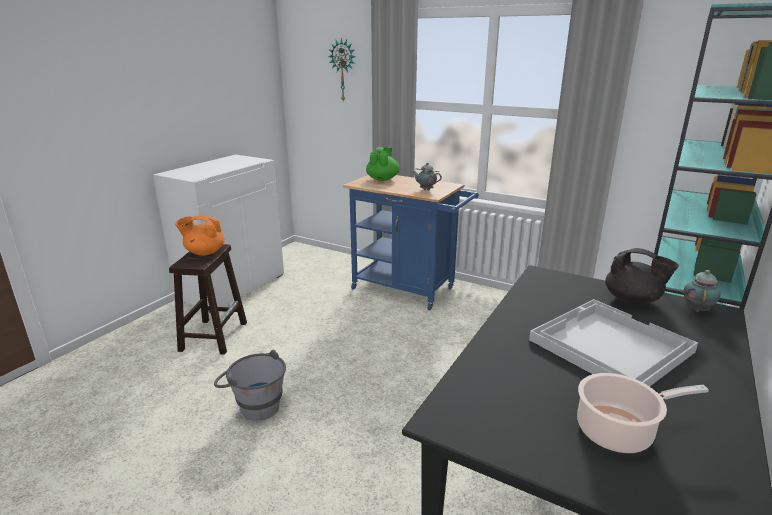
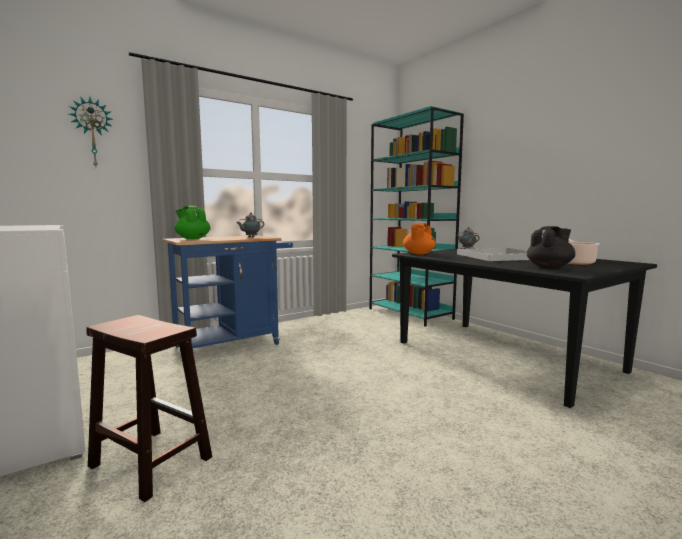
camera: 65 degrees left, 15 degrees down
orange teapot [175,216,224,256] -> orange teapot moved to [403,223,436,255]
grey bucket [214,350,286,421] -> none
black teapot [605,248,679,305] -> black teapot moved to [527,226,575,268]

